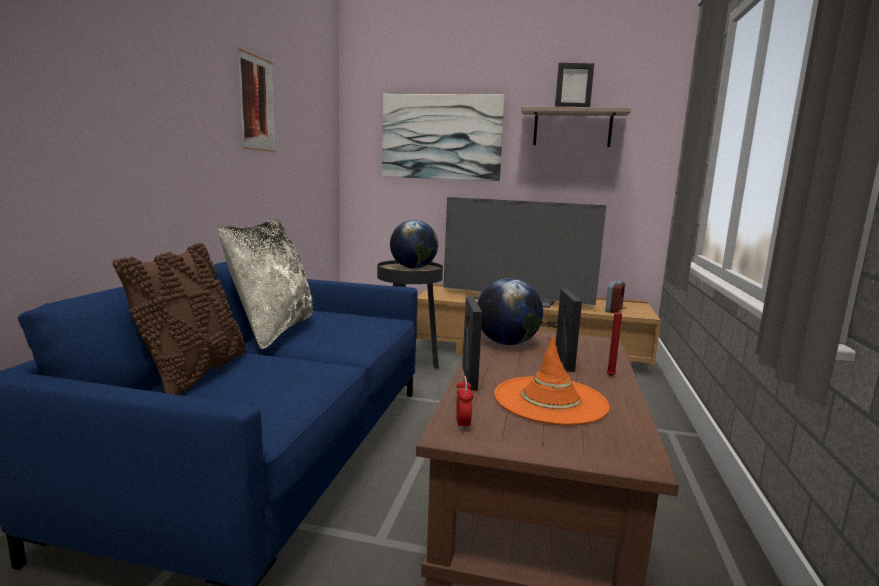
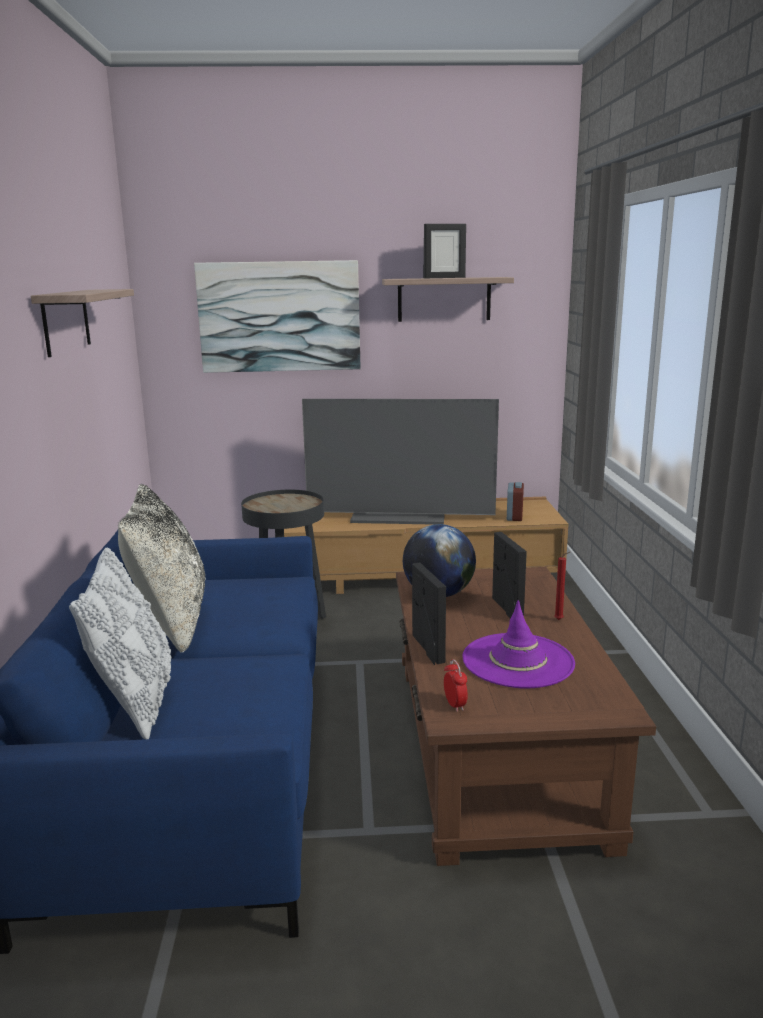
camera: 15 degrees left, 5 degrees up
brown pillow [113,243,246,395] -> white pillow [69,547,171,739]
picture [238,48,276,152] -> shelf [31,289,134,357]
globe [390,220,438,269] -> none
orange hat [494,335,610,425] -> purple hat [462,600,575,689]

